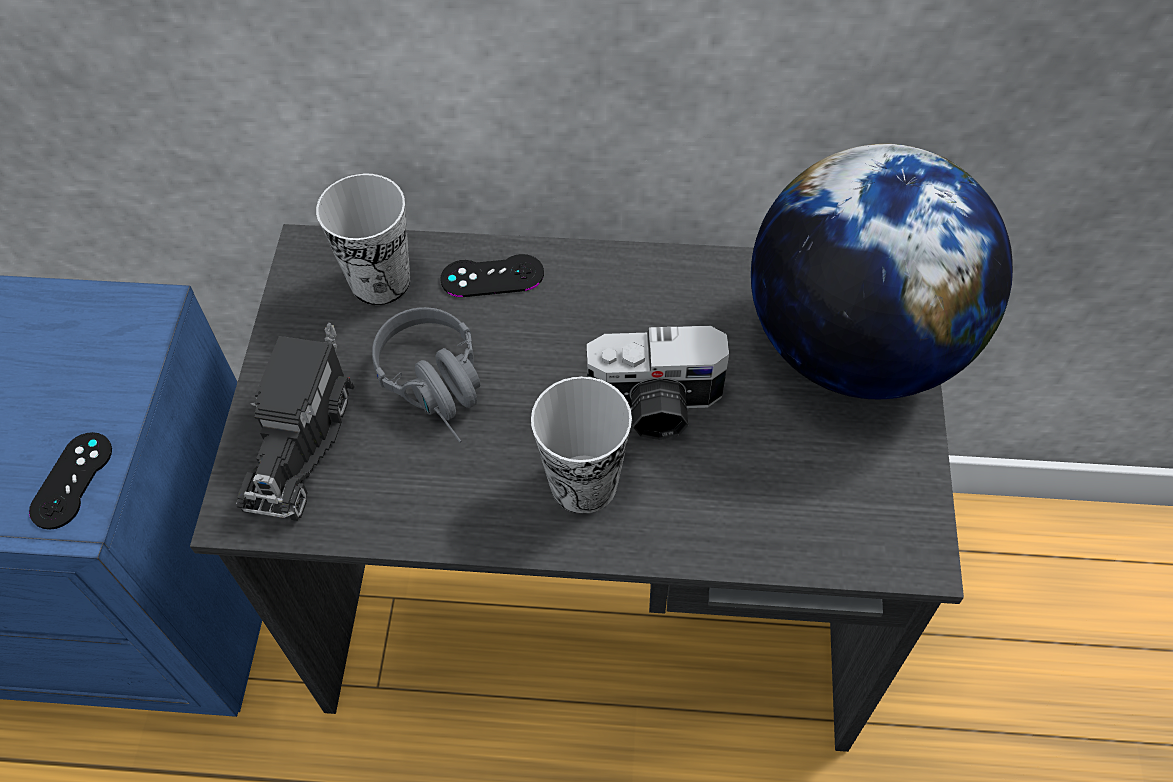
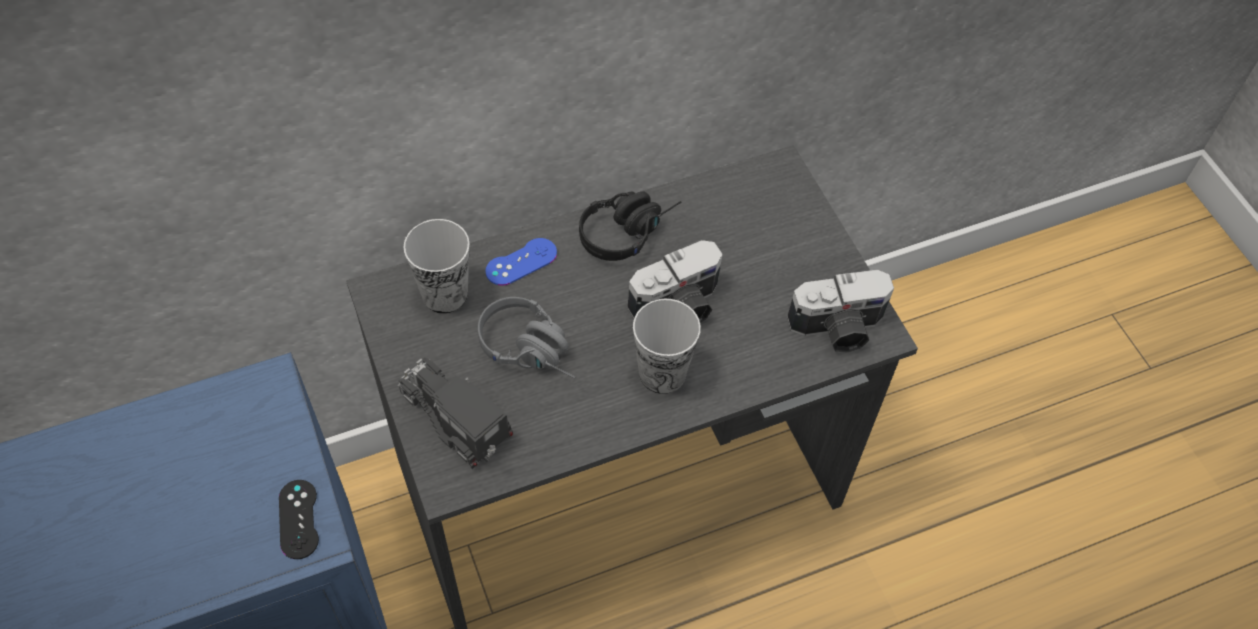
camera: 30 degrees left, 0 degrees up
toy truck [237,322,354,521] -> toy truck turned 150 degrees clockwise [398,357,513,469]
black game controller [440,254,544,297] -> blue game controller [485,238,557,286]
globe [751,144,1013,399] -> none
none -> black headphones [579,191,681,261]
none -> camera [787,269,894,353]

